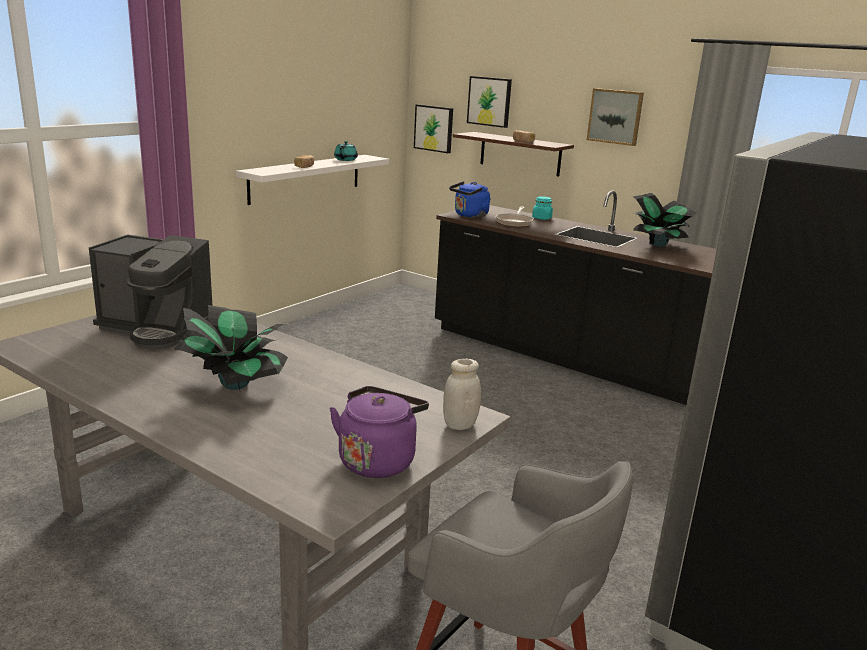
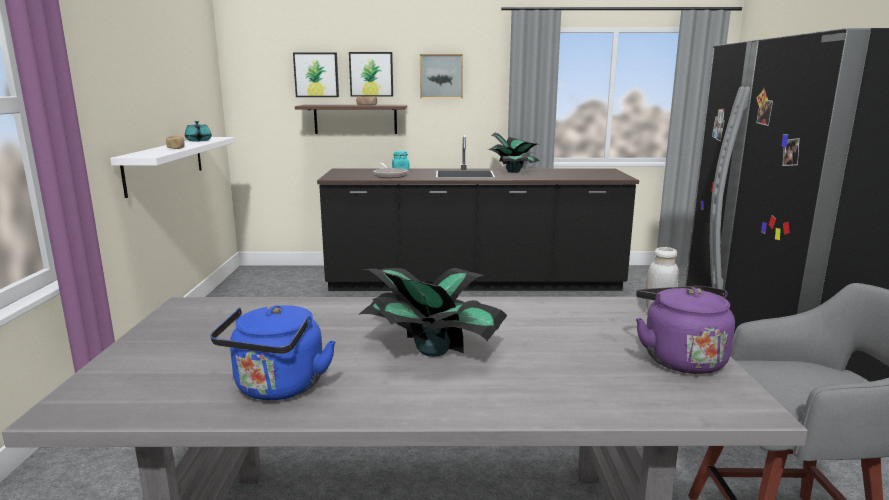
camera: 35 degrees left, 5 degrees down
coffee machine [89,234,212,350] -> none
picture [414,104,453,153] -> picture moved to [349,52,393,97]
blue kettle [449,182,490,218] -> blue kettle moved to [210,305,336,400]

